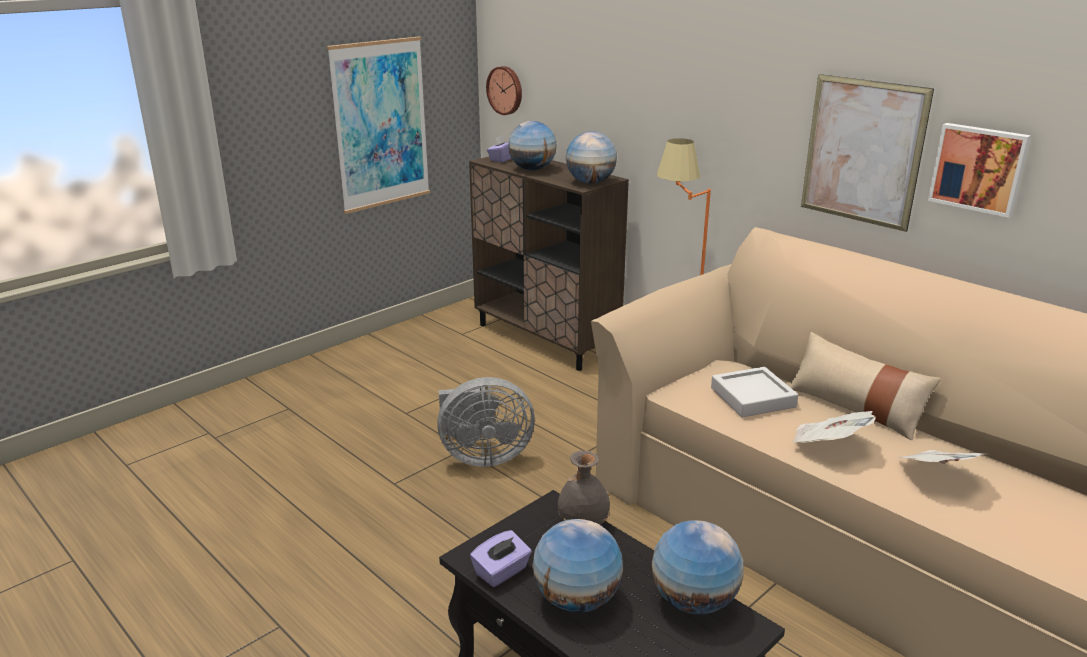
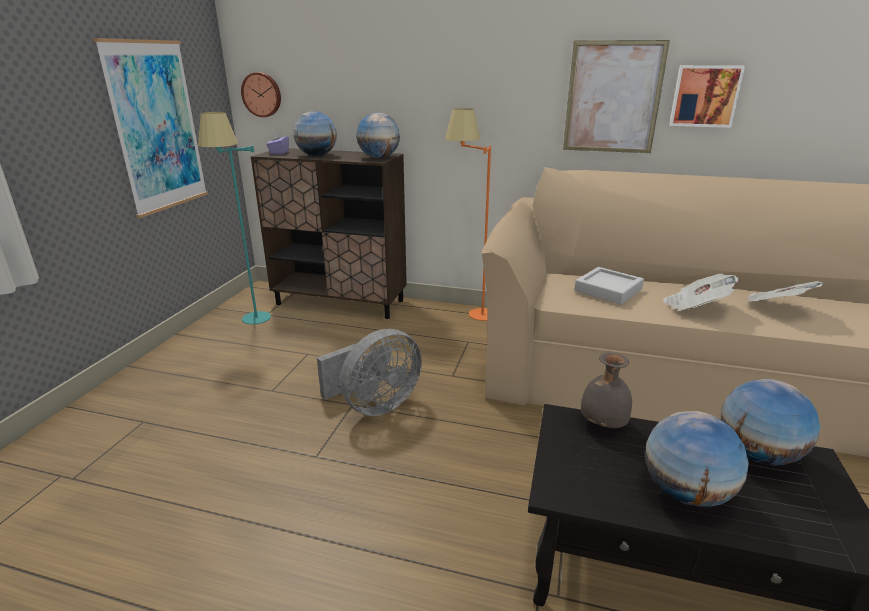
camera: 30 degrees left, 0 degrees up
purple tissue box [470,530,532,587] -> none
beige pillow [789,332,941,440] -> none
none -> turquoise floor lamp [198,112,271,324]

